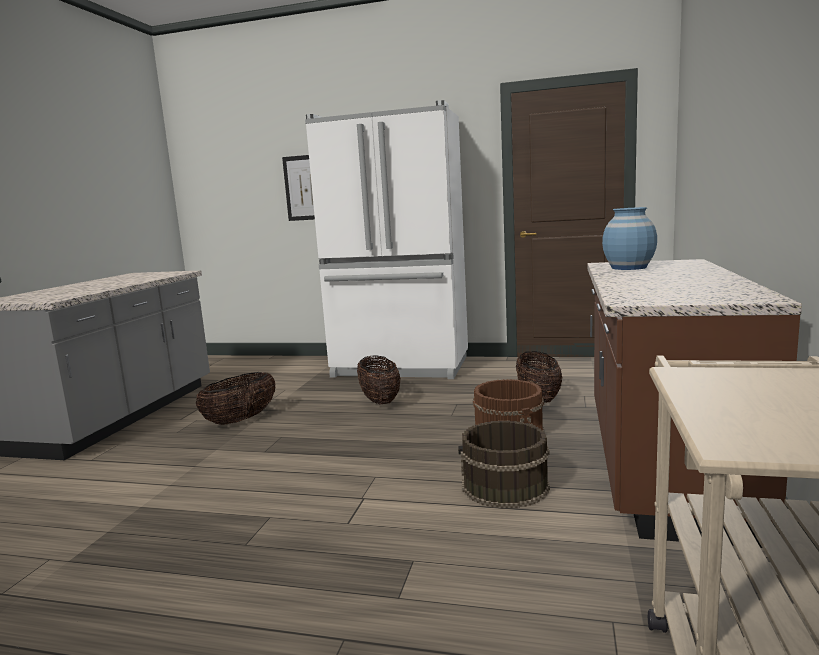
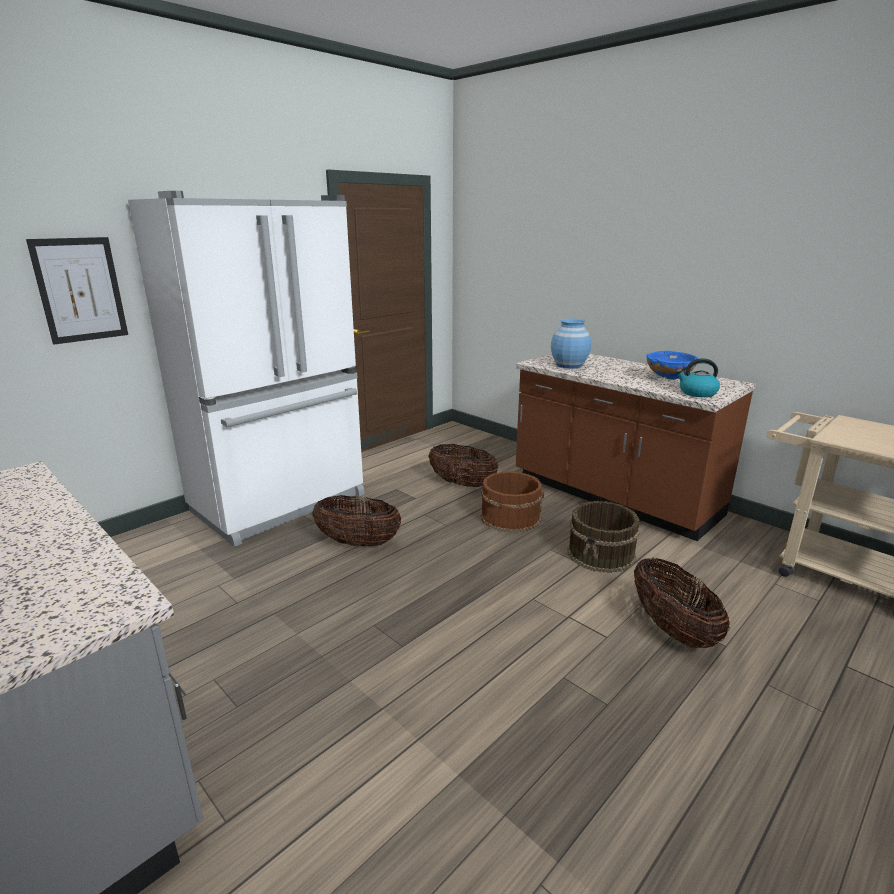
camera: 60 degrees left, 10 degrees up
basket [196,372,276,425] -> basket moved to [634,558,730,648]
none -> blue bowl [646,351,698,380]
none -> kettle [676,358,720,397]

